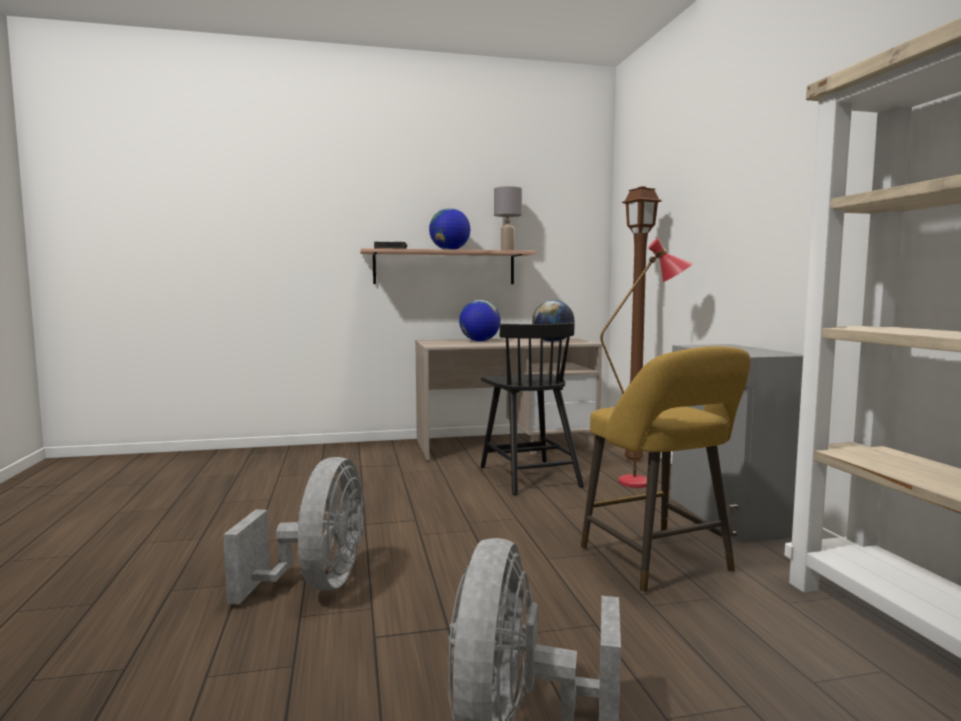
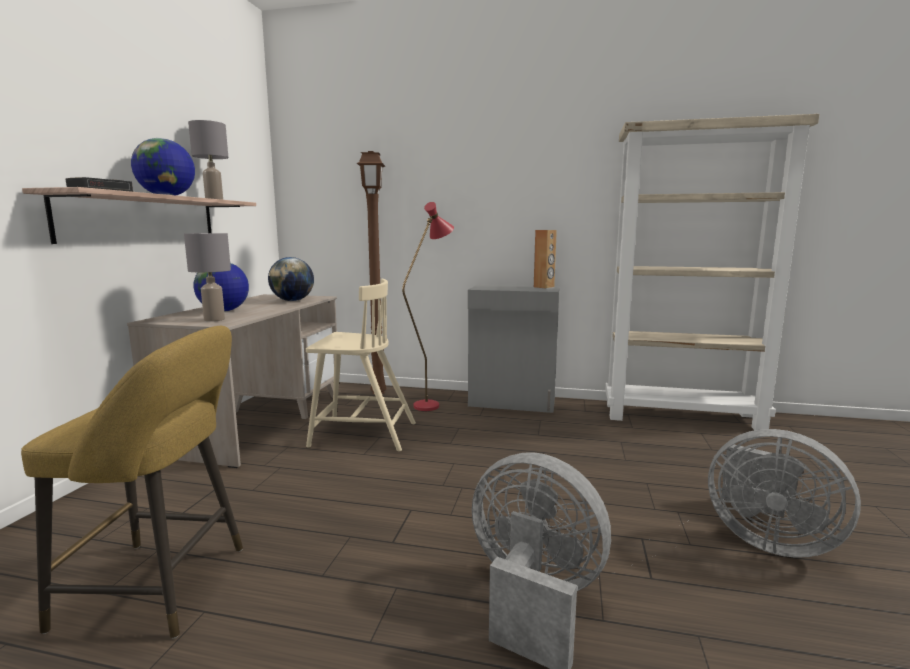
camera: 65 degrees left, 5 degrees up
black chair [480,322,584,495] -> beige chair [306,279,416,452]
yellow stool [581,346,750,593] -> yellow stool moved to [21,326,243,638]
none -> grey table lamp [184,233,231,322]
none -> brown speaker [534,230,557,288]

